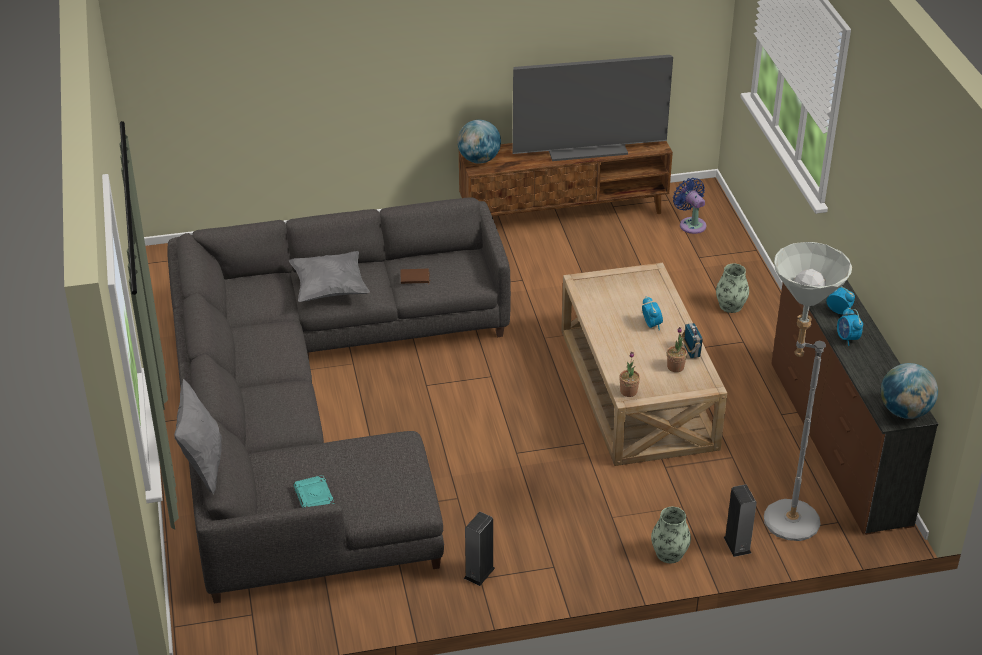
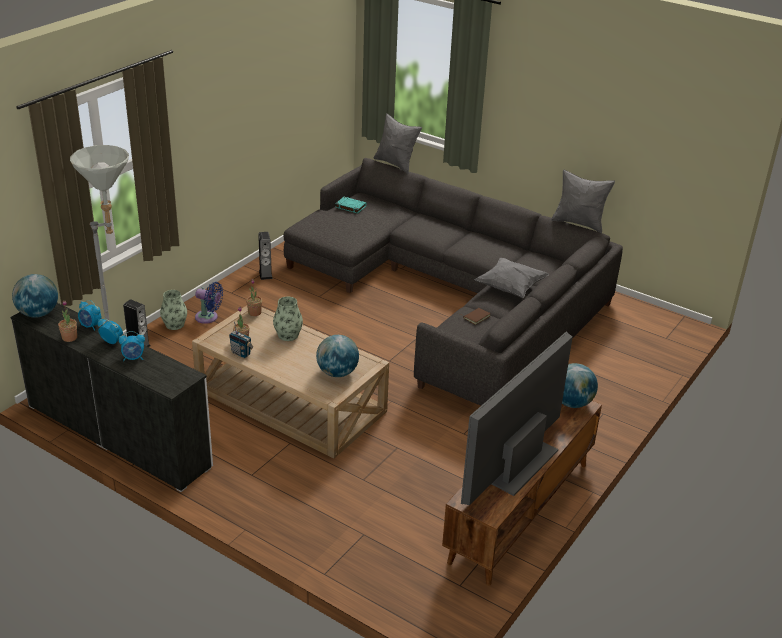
camera: 135 degrees right, 5 degrees down
alarm clock [642,296,663,331] -> alarm clock moved to [78,300,102,331]
blue fan [673,178,706,234] -> blue fan moved to [195,282,223,324]
vase [716,264,749,313] -> vase moved to [273,296,303,341]
brown dresser [771,280,938,535] -> white dresser [11,303,213,492]
none -> potted plant [58,301,77,342]
none -> globe [316,335,359,377]
none -> grey pillow [551,170,615,233]

